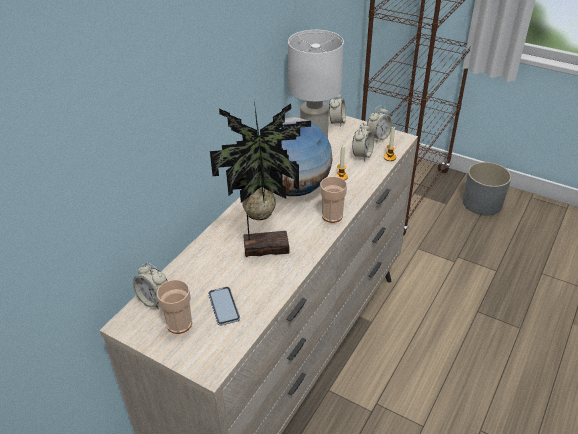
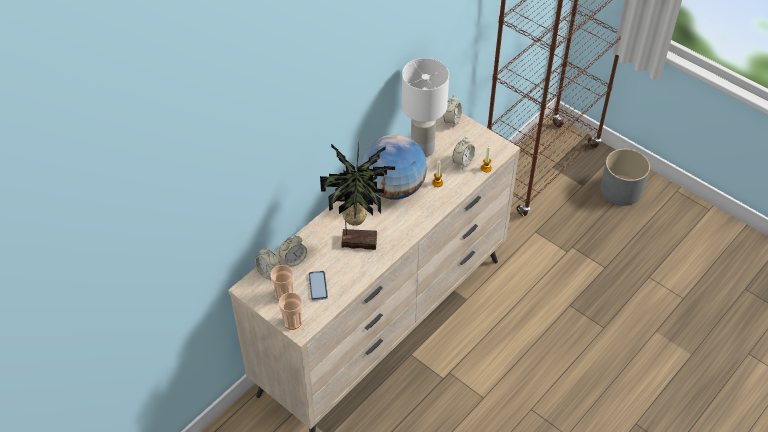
camera: 10 degrees right, 10 degrees up
cup [320,177,347,223] -> cup moved to [279,292,302,330]
alarm clock [366,105,393,143] -> alarm clock moved to [279,235,307,267]

